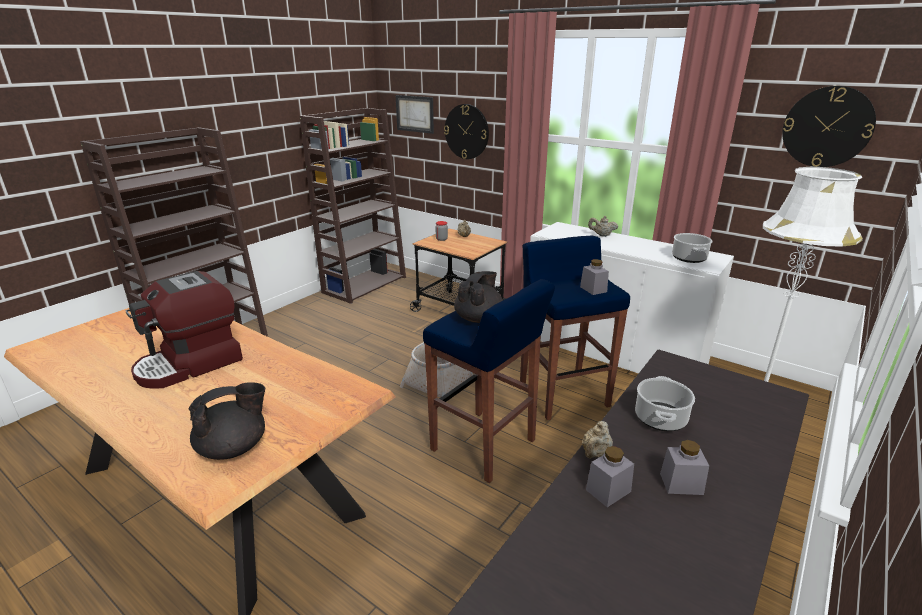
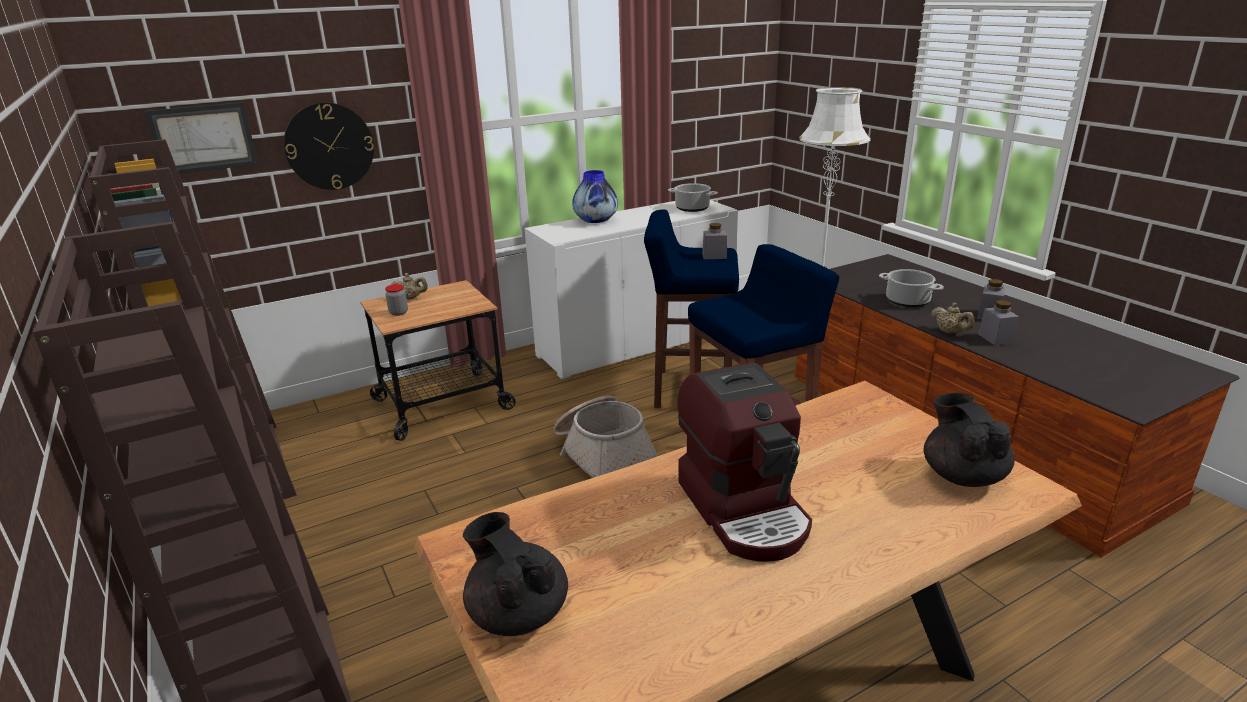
camera: 65 degrees left, 0 degrees up
black teapot [454,271,503,323] -> black teapot moved to [463,512,568,636]
beige teapot [588,216,618,237] -> vase [572,170,618,223]
wall clock [782,86,876,167] -> none

